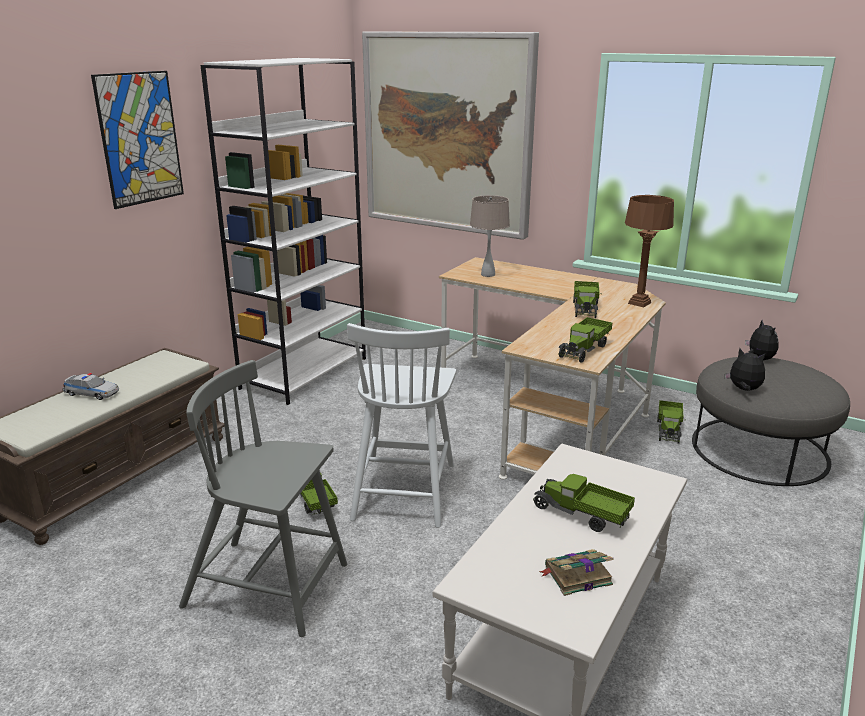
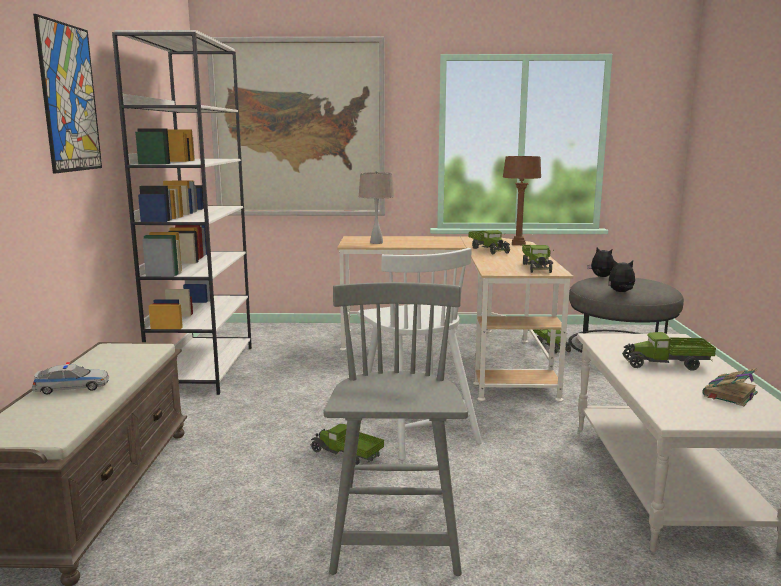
camera: 30 degrees left, 10 degrees down
grey chair [179,360,347,637] -> grey chair turned 105 degrees clockwise [324,282,468,576]

